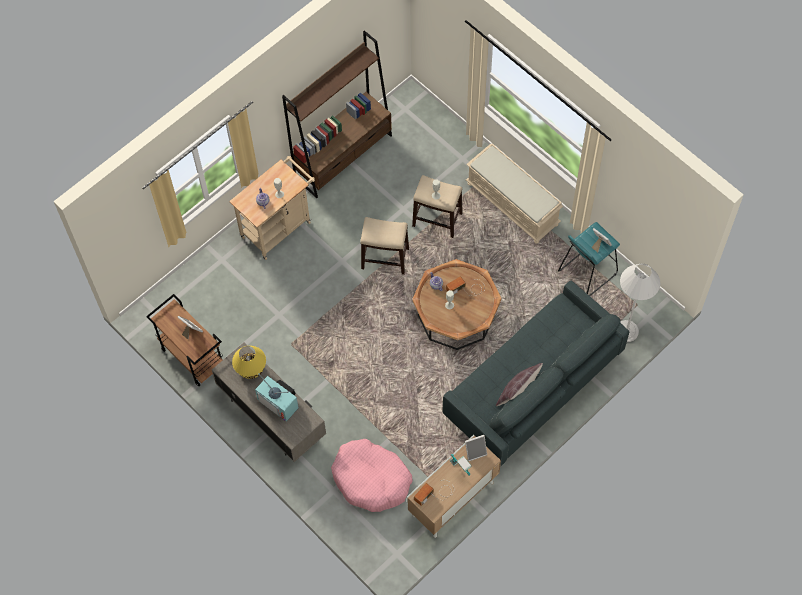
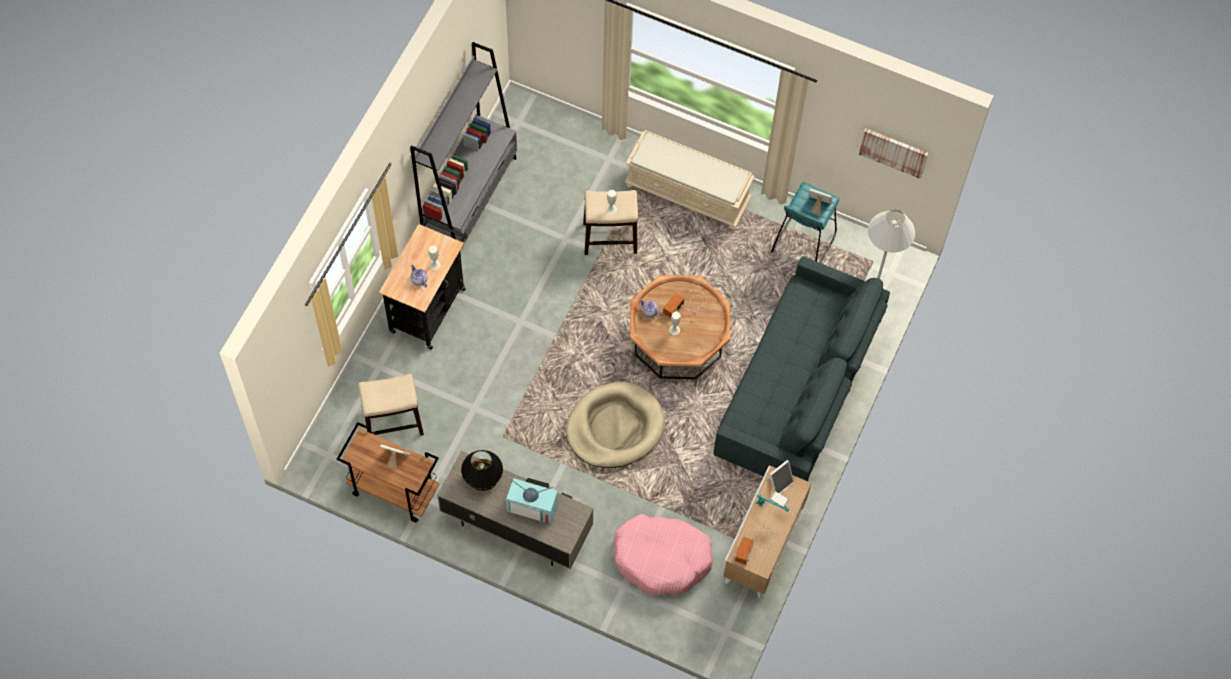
camera: 25 degrees left, 0 degrees up
beige cart [229,156,315,260] -> black cart [379,217,467,350]
yellow table lamp [232,346,266,379] -> black table lamp [461,450,503,491]
brown bookcase [282,30,392,198] -> grey bookcase [410,42,517,244]
stool [361,217,409,275] -> stool moved to [358,374,424,436]
brown pillow [496,363,543,406] -> none
none -> beige dog bed [566,382,665,468]
none -> picture [859,129,928,179]

